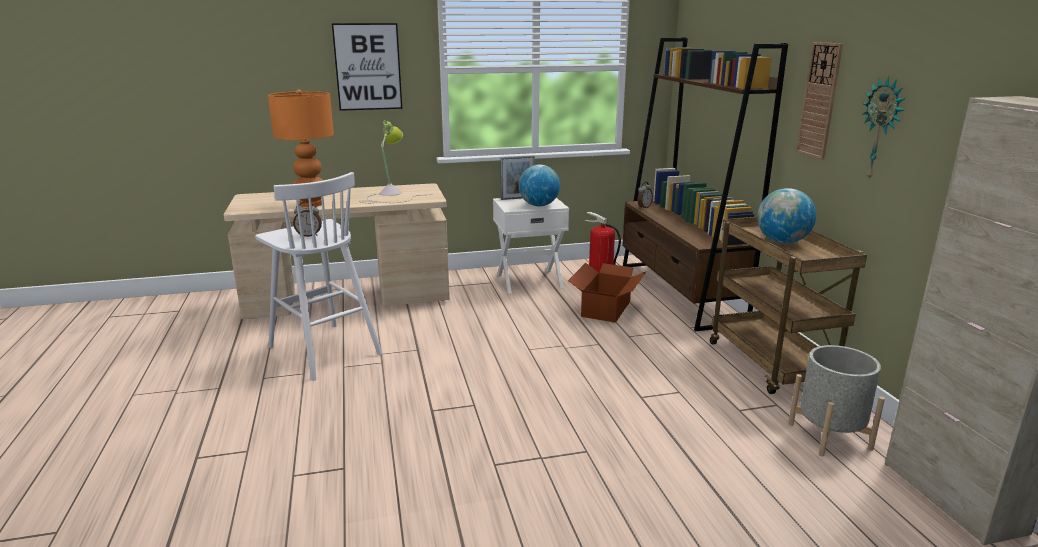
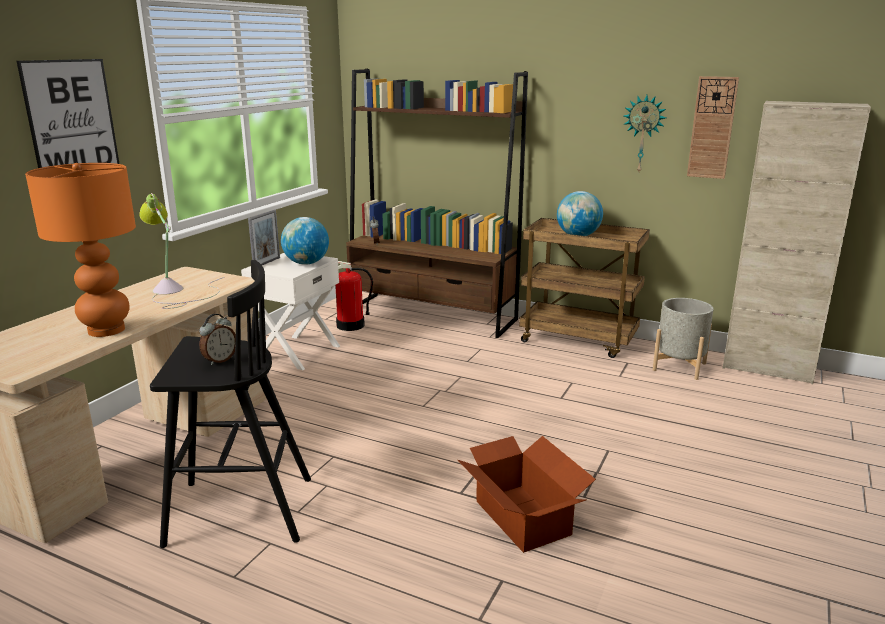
camera: 50 degrees left, 0 degrees up
white stool [255,172,382,381] -> black stool [150,260,311,548]
cardboard box [568,263,647,323] -> cardboard box moved to [458,436,596,553]
wall clock [796,42,843,160] -> wall clock moved to [687,76,739,179]

